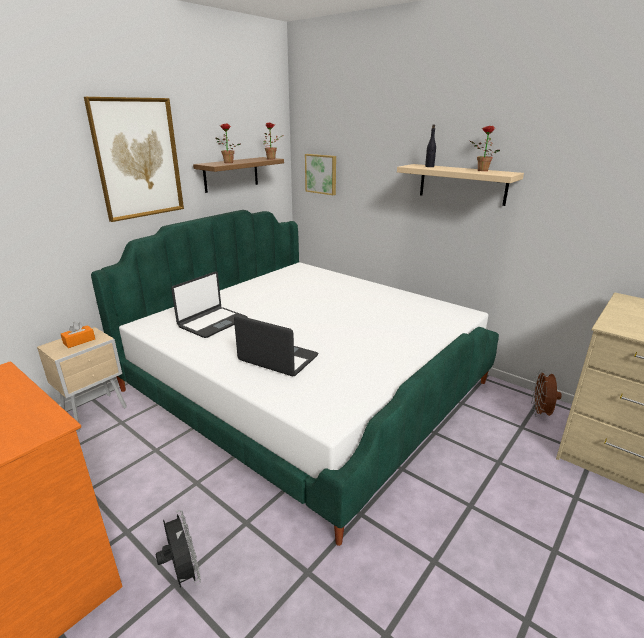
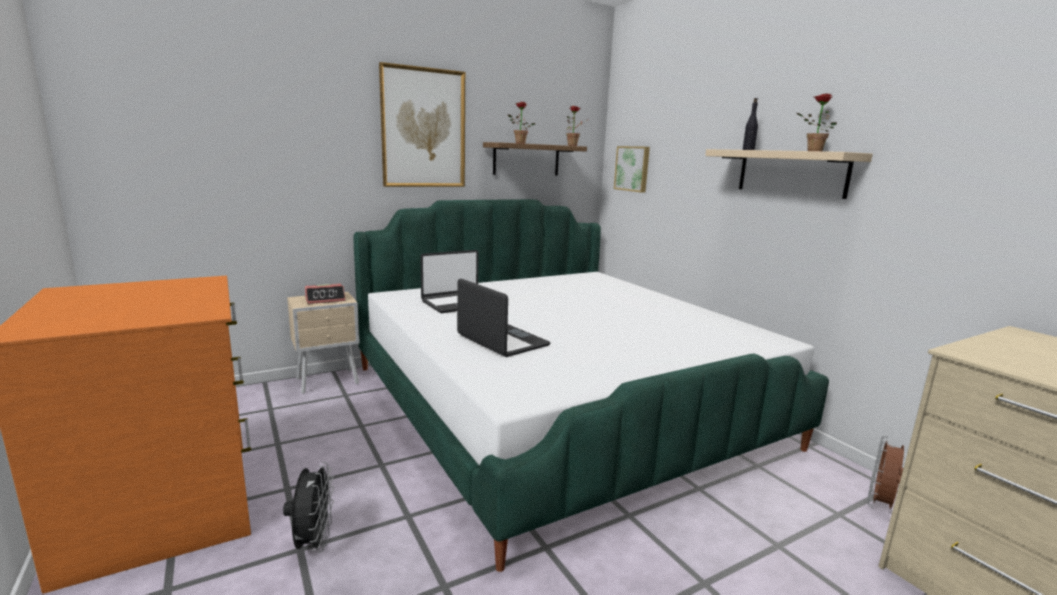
camera: 20 degrees right, 10 degrees down
orange tissue box [61,322,95,348] -> alarm clock [305,284,345,304]

